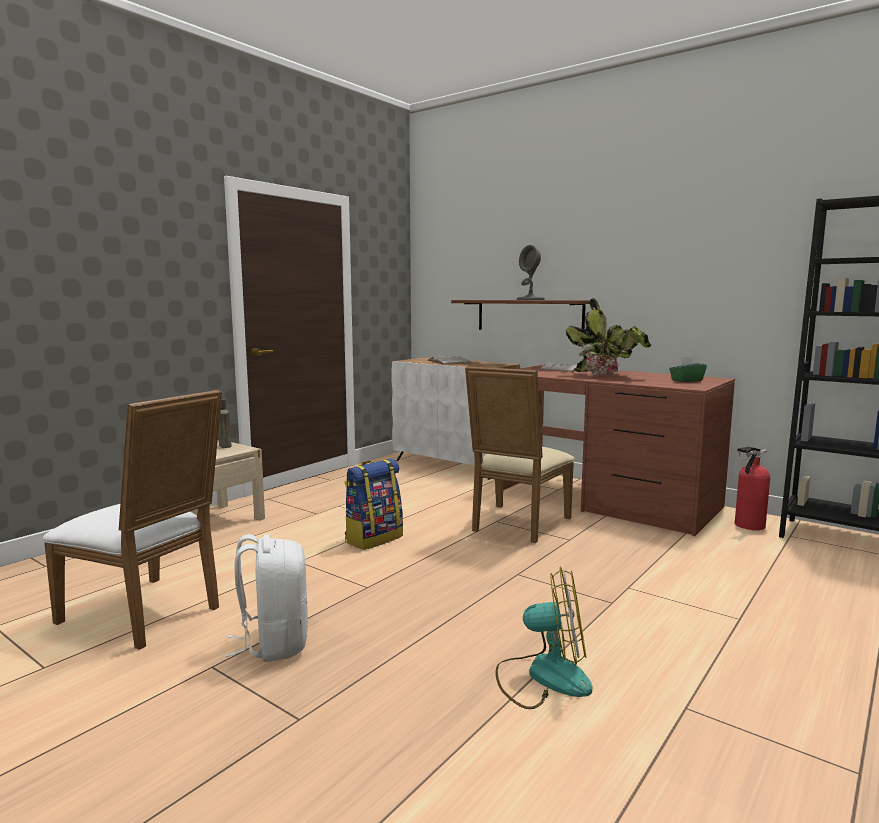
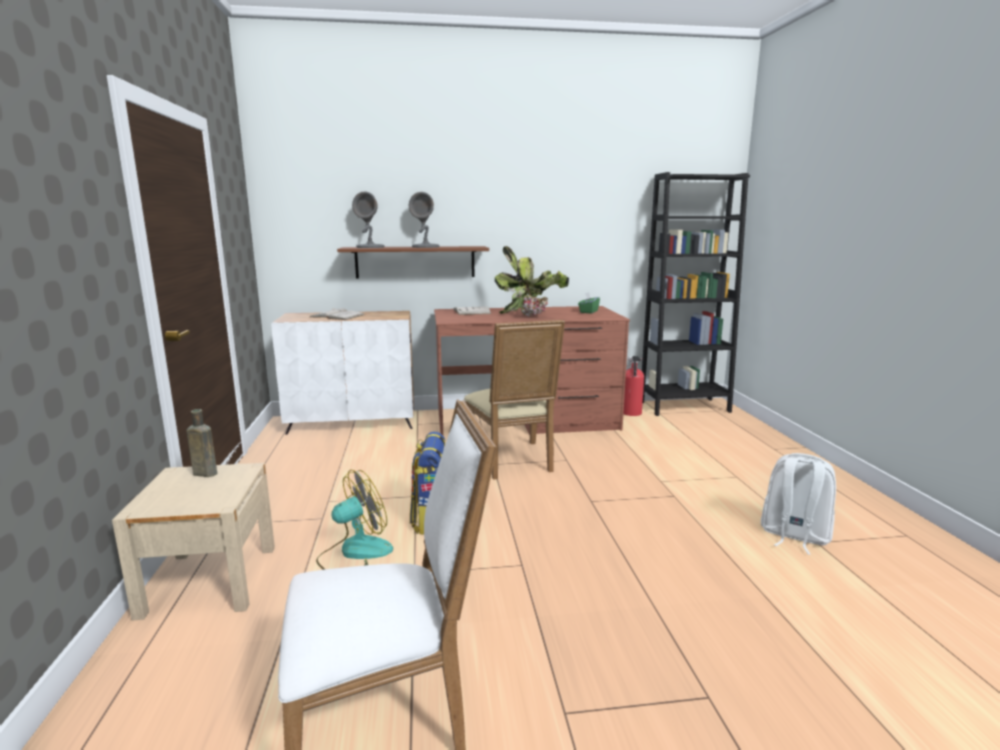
camera: 45 degrees left, 5 degrees up
white backpack [225,534,308,662] -> white backpack moved to [761,453,836,555]
fan [496,566,592,709] -> fan moved to [316,470,393,570]
none -> grey table lamp [352,191,384,248]

